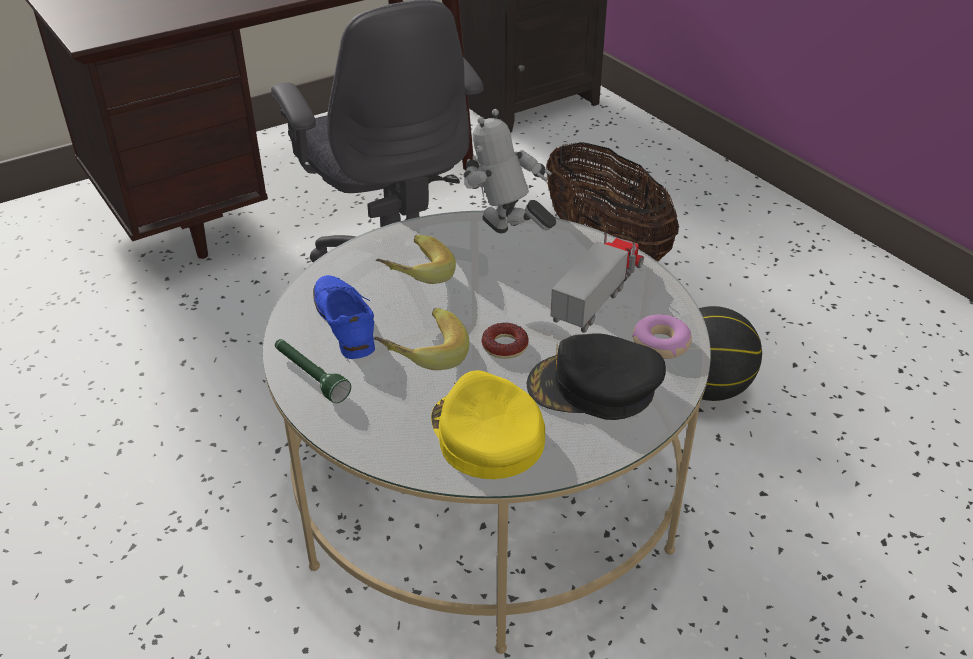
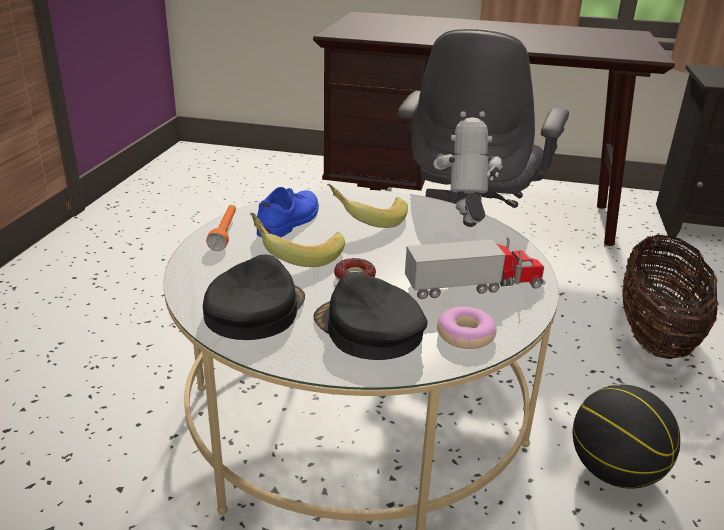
camera: 45 degrees right, 10 degrees down
green flashlight [275,339,351,403] -> orange flashlight [206,205,236,251]
yellow cap [431,370,545,479] -> black cap [203,254,305,340]

